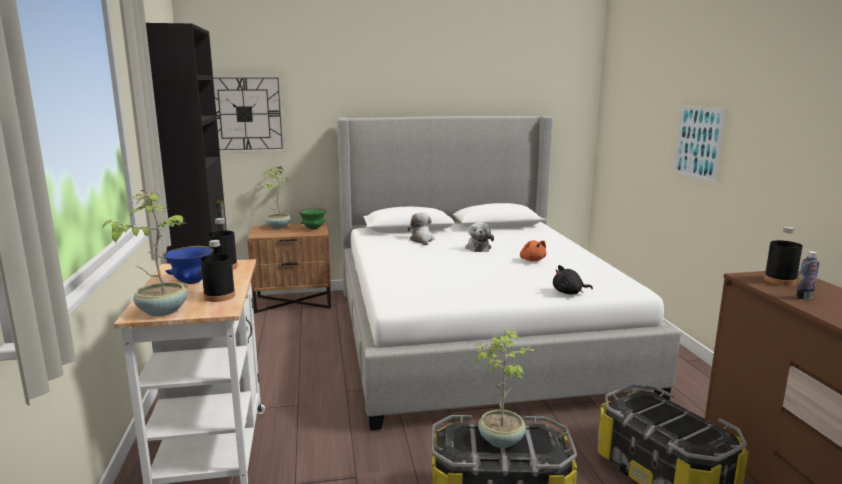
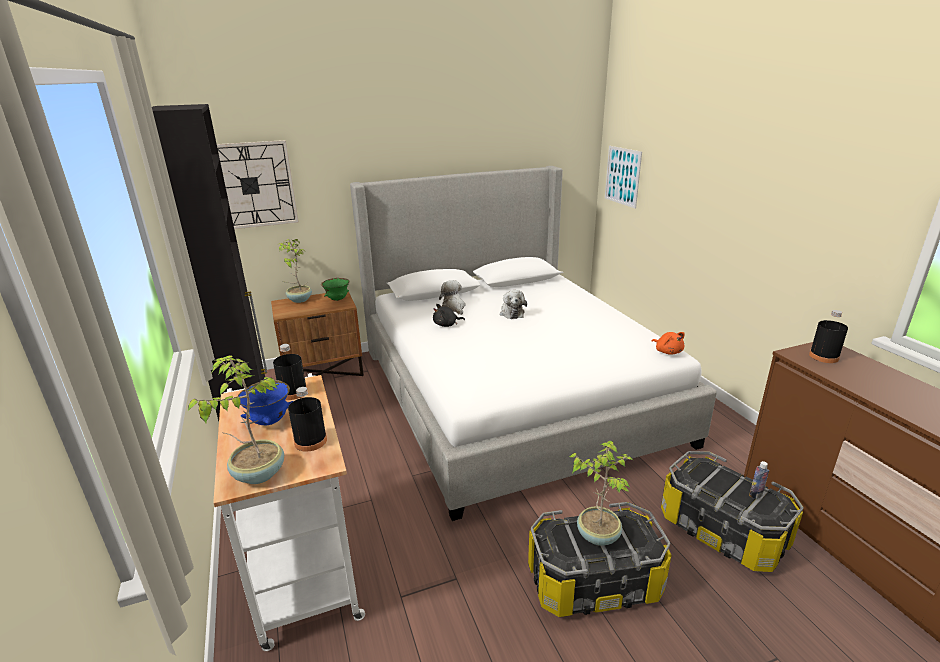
camera: 10 degrees left, 10 degrees up
orange plush toy [520,240,546,262] -> orange plush toy moved to [652,332,685,355]
black plush toy [553,265,593,294] -> black plush toy moved to [433,304,465,327]
picture [673,105,726,184] -> picture moved to [605,146,642,209]
bottle [796,251,820,300] -> bottle moved to [749,461,769,499]

